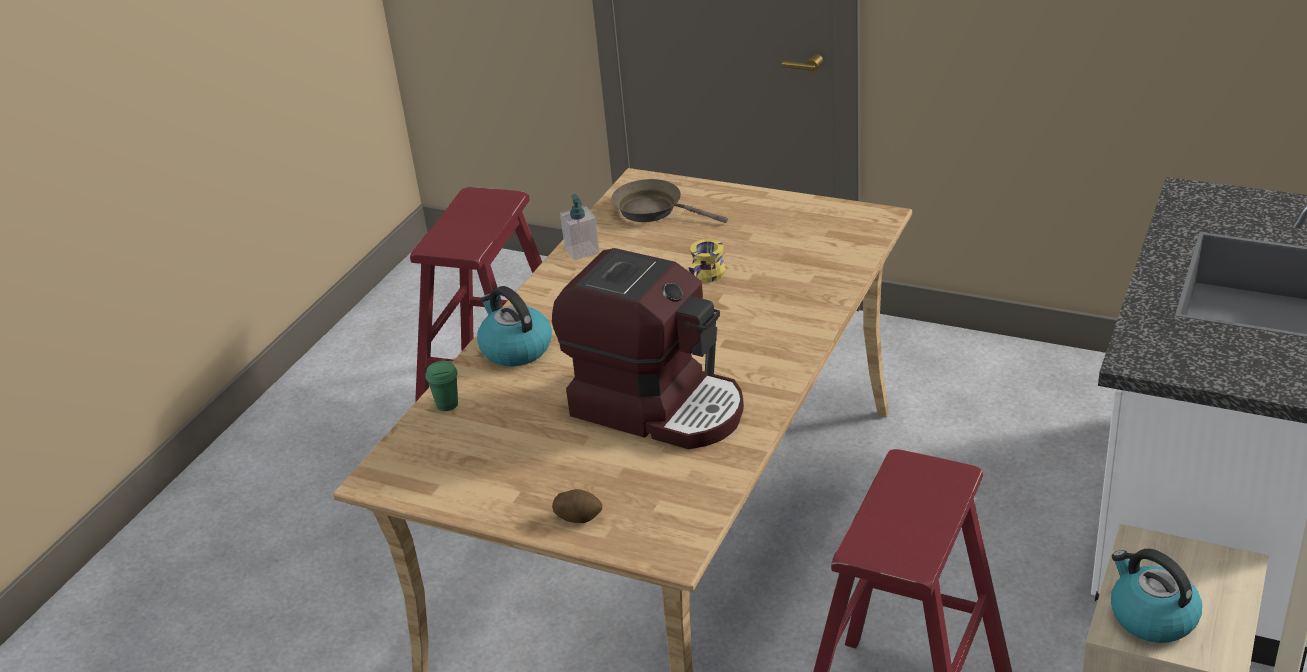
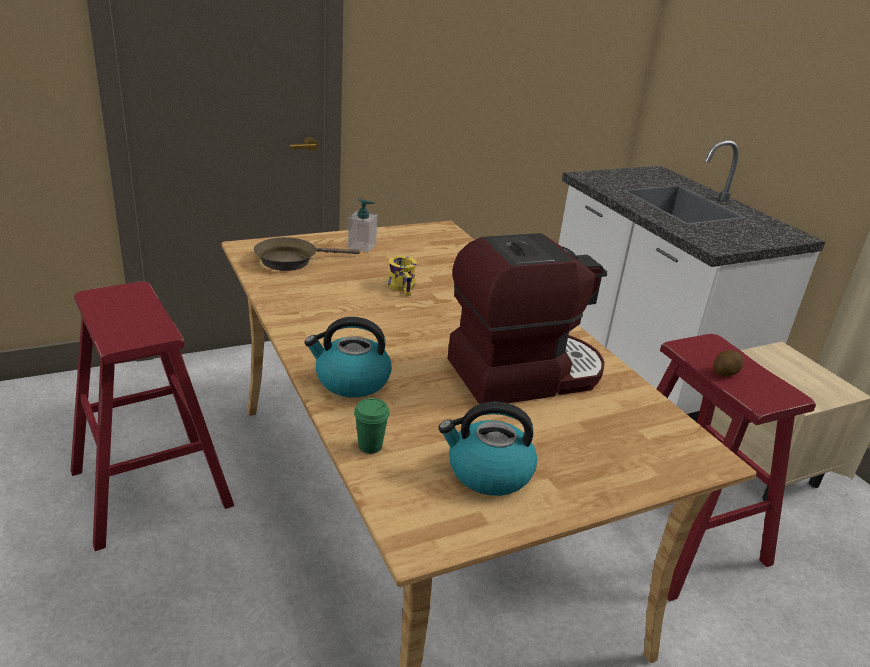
camera: 55 degrees left, 5 degrees down
potato [552,489,602,523] -> potato moved to [713,350,744,376]
soap dispenser [560,194,600,260] -> soap dispenser moved to [348,199,378,252]
kettle [1111,549,1202,643] -> kettle moved to [438,402,537,496]

